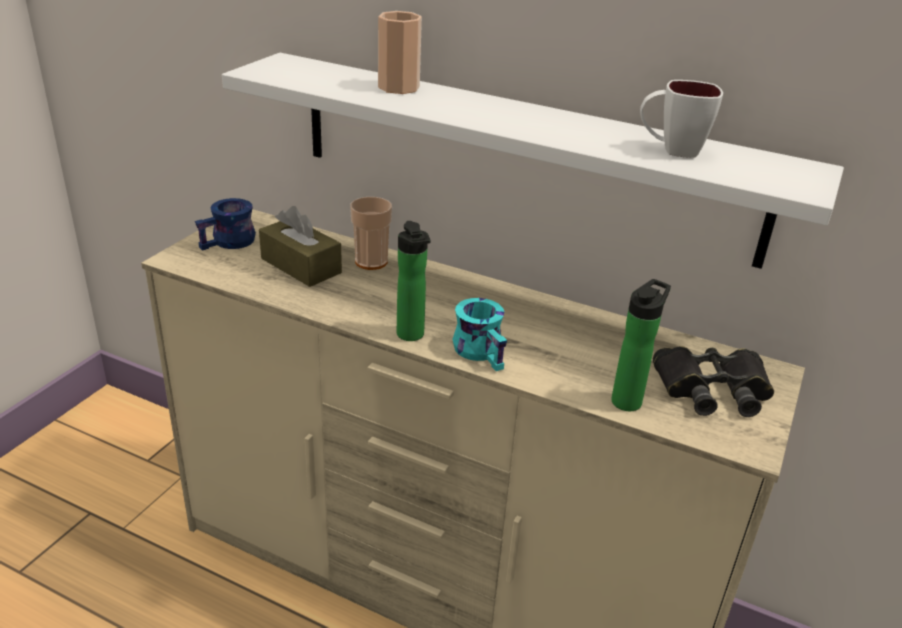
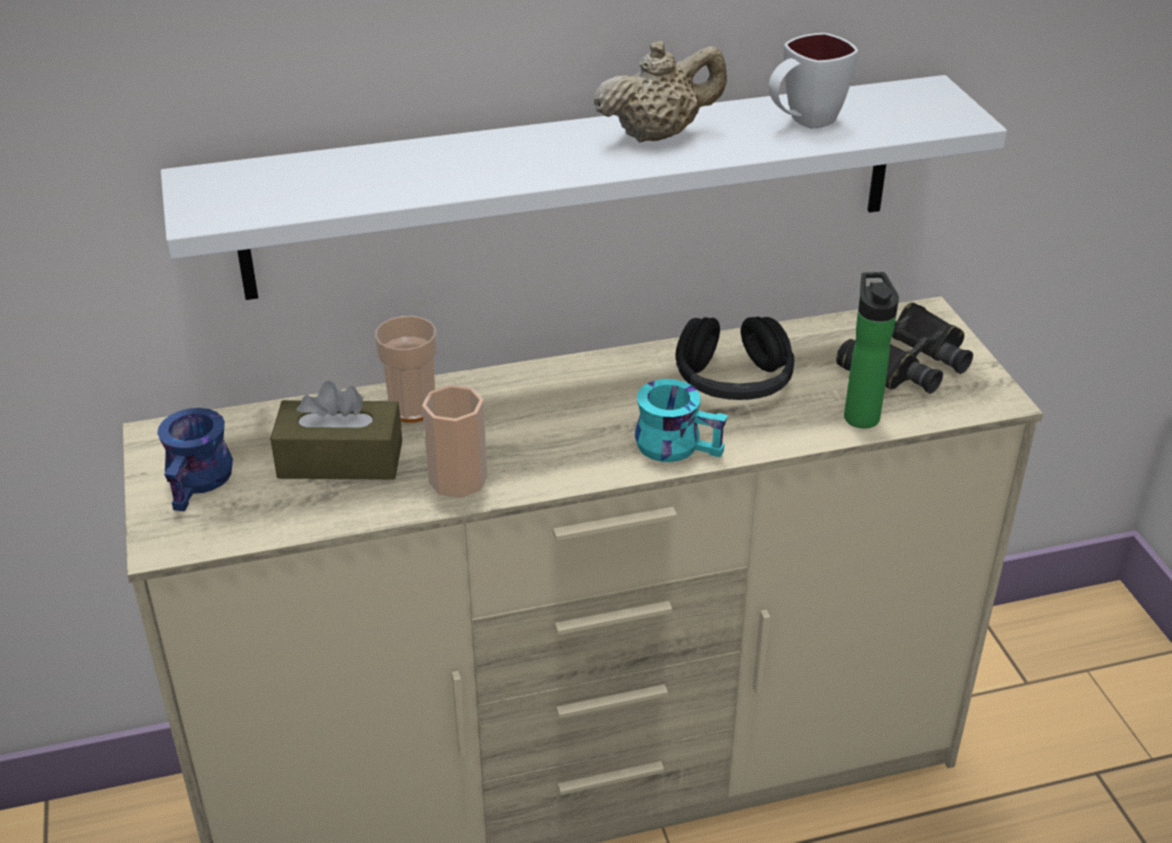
camera: 40 degrees left, 5 degrees up
cup [378,11,422,94] -> cup moved to [422,385,488,498]
bottle [397,221,430,341] -> none
none -> beige teapot [594,41,727,142]
none -> black headphones [675,316,794,400]

